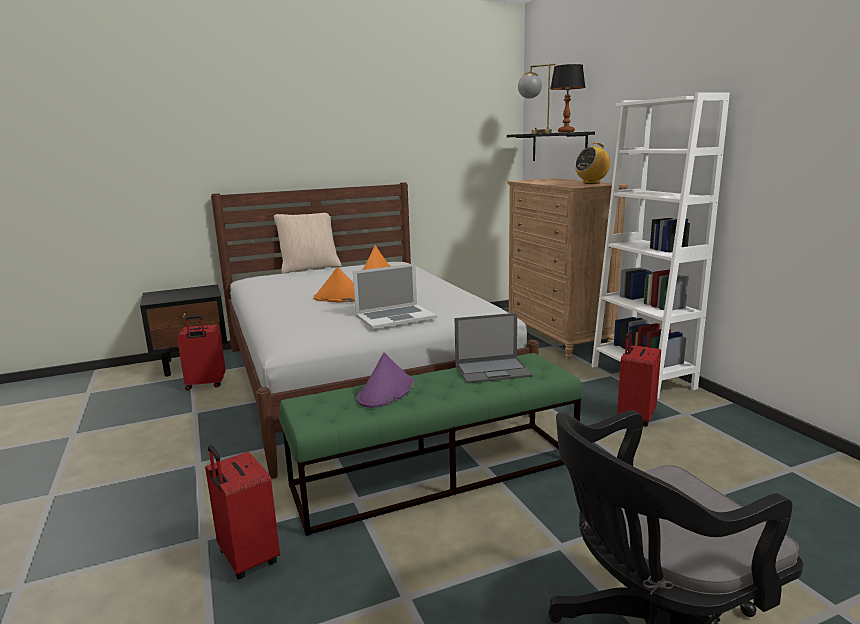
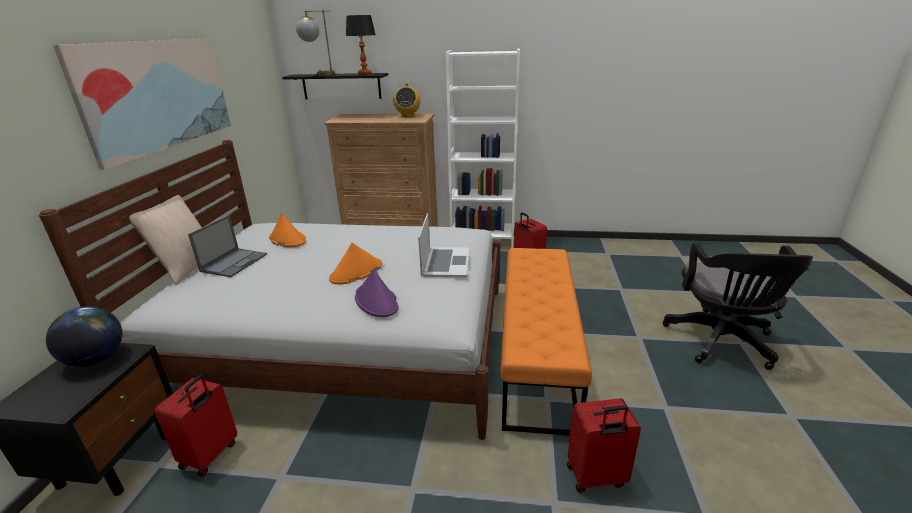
camera: 60 degrees left, 10 degrees up
green bench [279,353,582,536] -> orange bench [500,248,592,436]
purple hat [357,352,415,408] -> purple hat moved to [355,269,399,317]
laptop [455,313,533,383] -> laptop moved to [188,215,267,277]
none -> globe [46,306,122,367]
none -> picture [53,38,231,170]

